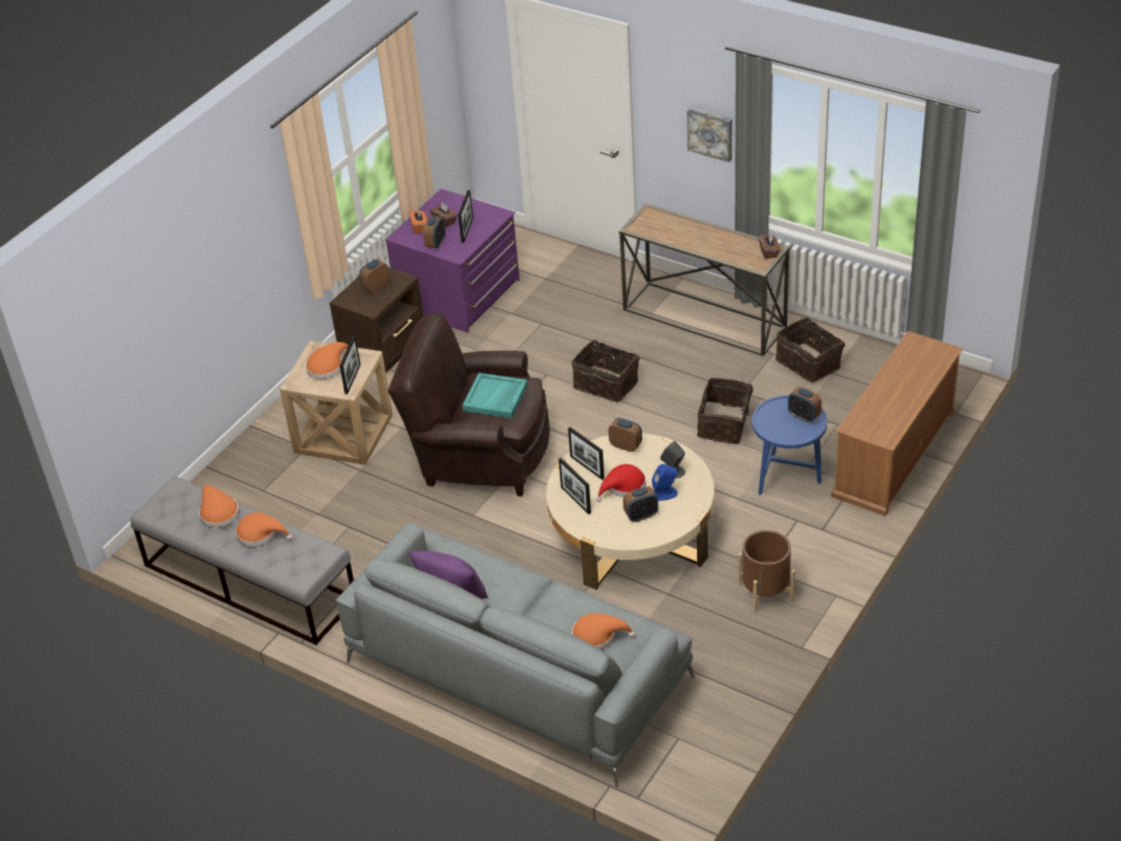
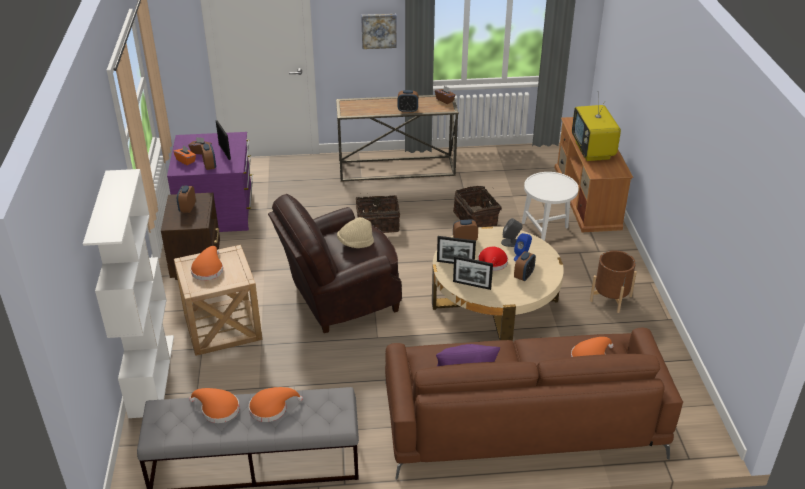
camera: 40 degrees left, 5 degrees down
grey sofa [336,523,695,787] -> brown sofa [385,328,683,480]
picture frame [340,336,361,394] -> none
turquoise tray [462,373,527,418] -> beige hat [337,217,374,248]
blue side table [752,395,827,495] -> white side table [522,172,579,241]
basket [775,318,845,383] -> none
alarm clock [788,387,822,423] -> alarm clock moved to [398,90,418,113]
none -> white bookcase [83,169,174,418]
none -> television [572,91,621,161]

